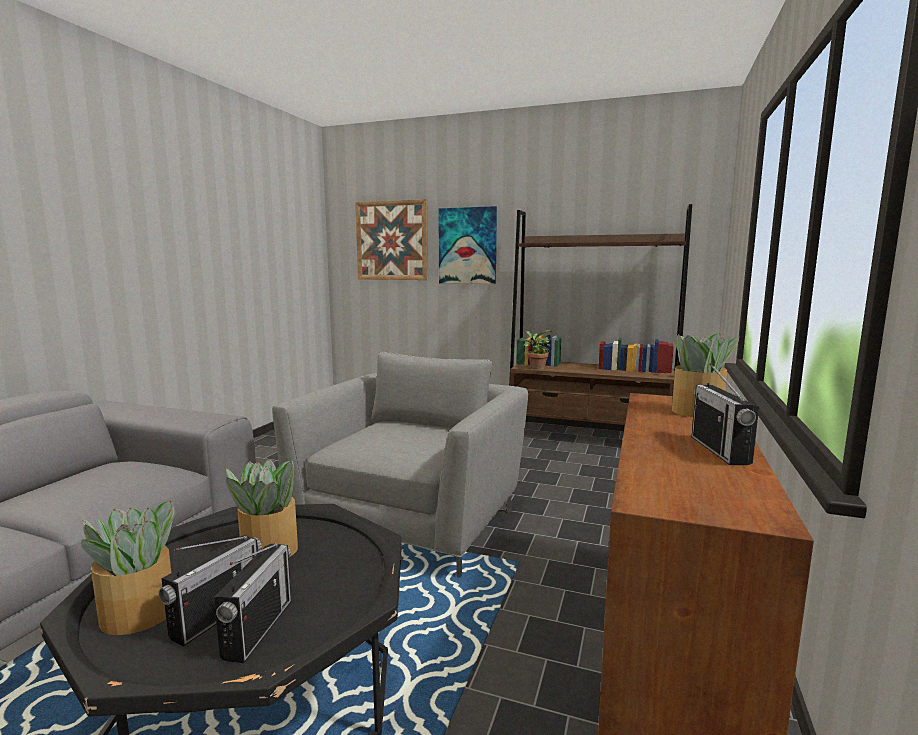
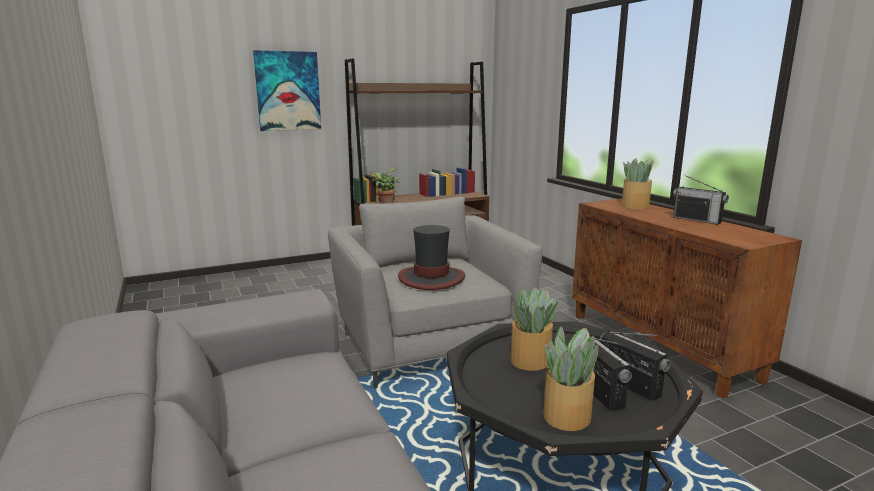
camera: 45 degrees left, 5 degrees up
picture [355,199,428,280] -> none
none -> hat [398,225,465,290]

